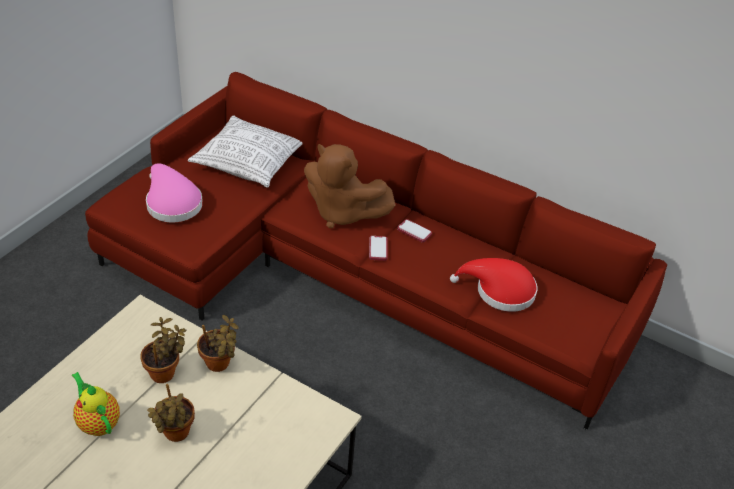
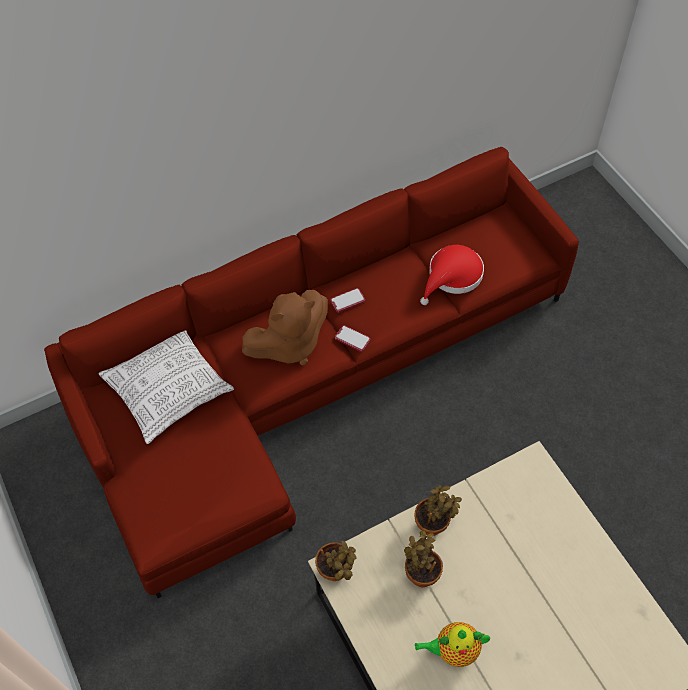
camera: 55 degrees left, 15 degrees up
pink hat [146,163,203,222] -> none
potted plant [147,384,195,442] -> potted plant moved to [315,541,356,581]

